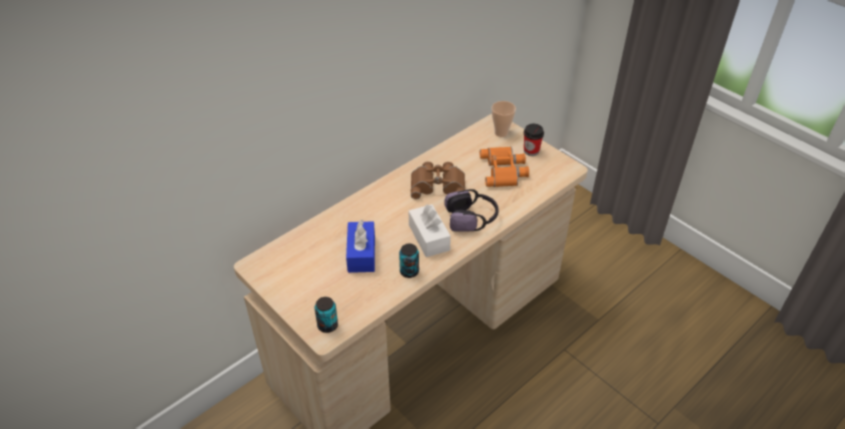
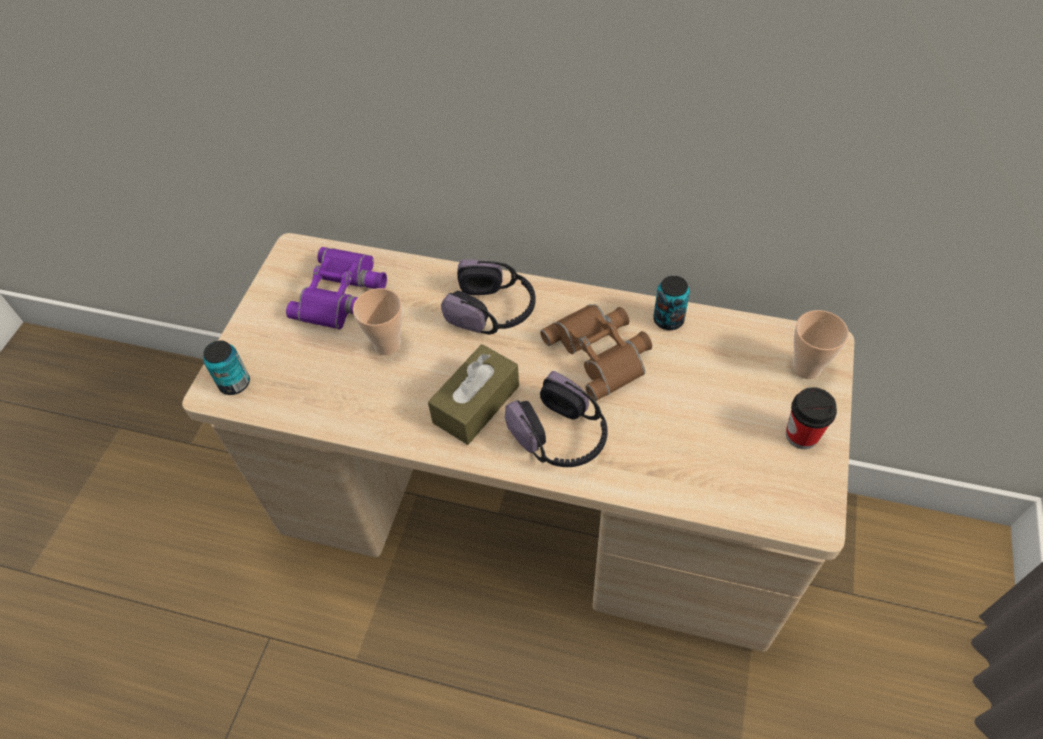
camera: 60 degrees right, 10 degrees up
blue tissue box [346,220,375,273] -> cup [353,288,403,355]
can [399,244,419,278] -> can moved to [653,276,690,330]
white tissue box [409,204,451,257] -> brown tissue box [428,344,519,445]
orange binoculars [480,147,529,187] -> none
none -> purple binoculars [286,247,387,330]
none -> headphones [441,259,536,335]

